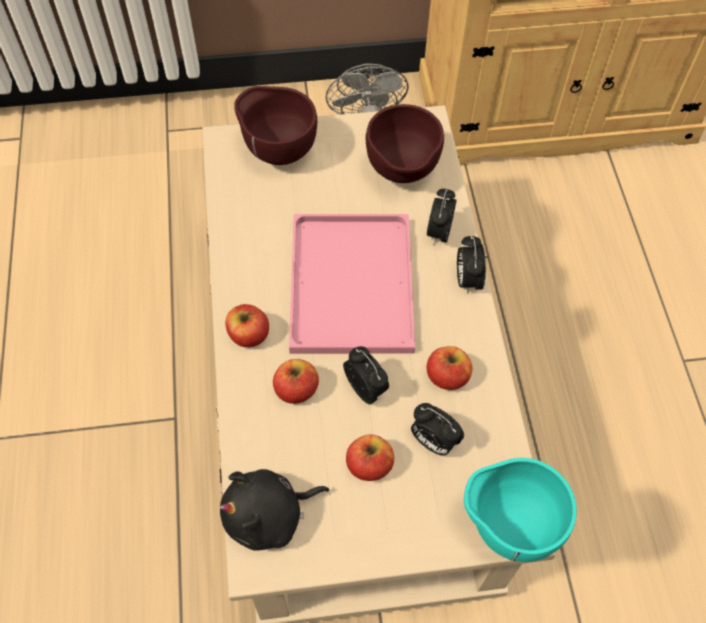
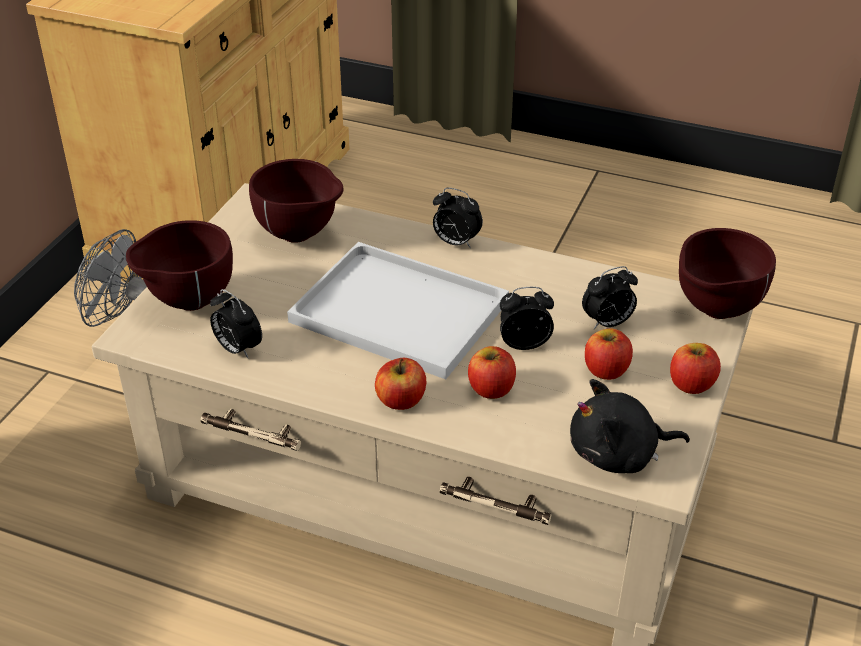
camera: 60 degrees left, 20 degrees down
black plush toy [220,469,329,551] -> black plush toy turned 75 degrees clockwise [570,379,690,473]
pink tray [289,214,415,354] -> white tray [287,242,509,379]
alarm clock [427,189,457,244] -> alarm clock moved to [210,289,262,359]
apple [427,346,473,390] -> apple moved to [670,343,721,394]
turquoise bowl [464,458,577,562] -> brown bowl [679,228,776,319]

